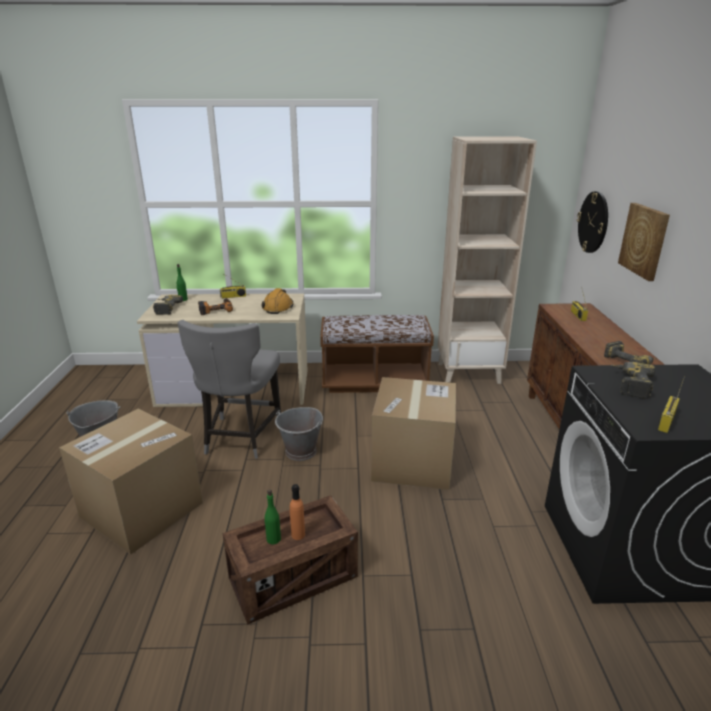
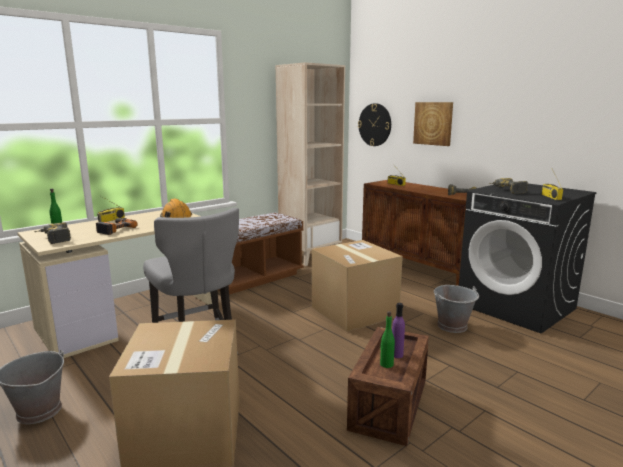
camera: 40 degrees left, 10 degrees down
grey bucket [275,407,323,461] -> grey bucket moved to [434,285,479,333]
orange bottle [290,484,305,540] -> purple bottle [392,303,405,358]

